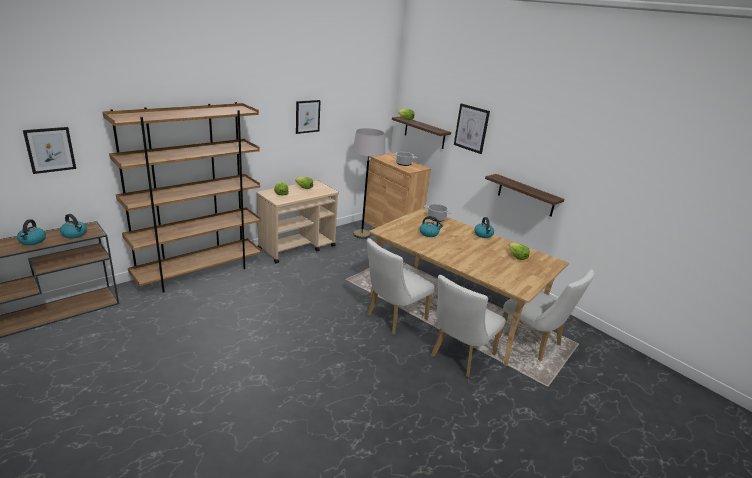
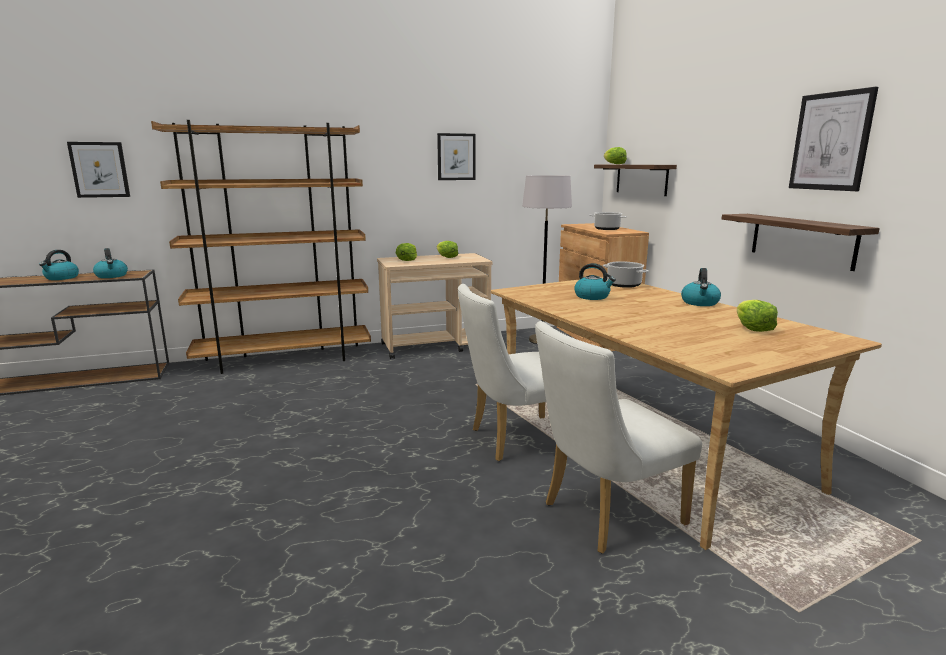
camera: 25 degrees right, 10 degrees down
picture [454,103,490,154] -> picture moved to [789,87,878,191]
white chair [500,269,595,361] -> none

